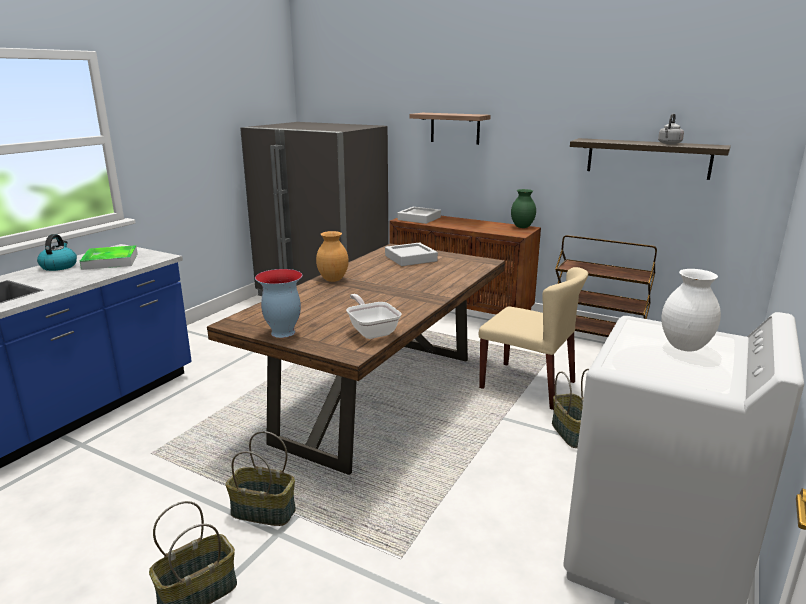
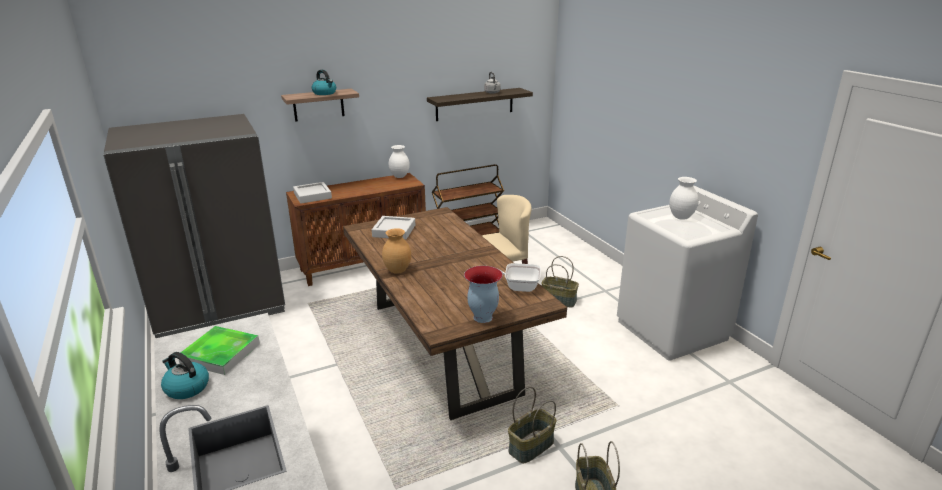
camera: 55 degrees left, 5 degrees up
green vase [511,189,536,228] -> white vase [389,145,410,178]
none -> kettle [312,70,336,95]

